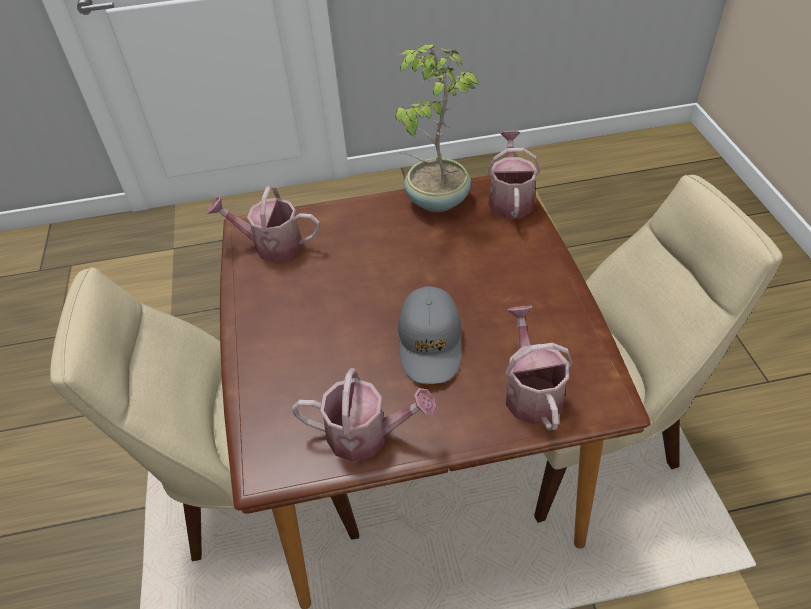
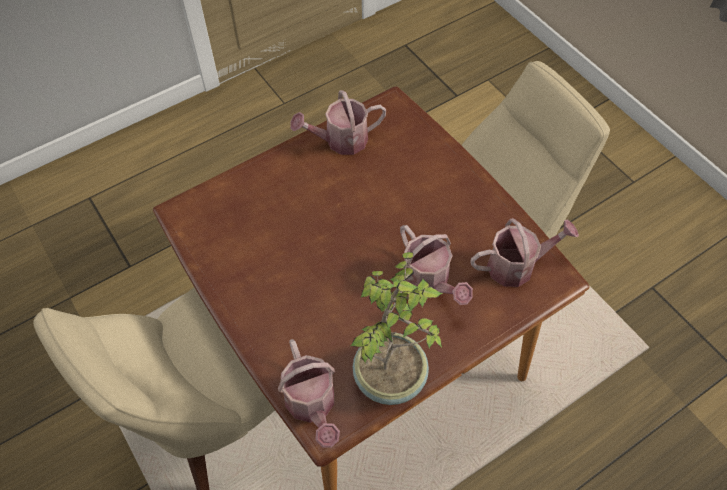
camera: 155 degrees right, 10 degrees up
grey cap [398,286,462,384] -> none
watering can [505,305,573,430] -> watering can moved to [400,225,473,305]

